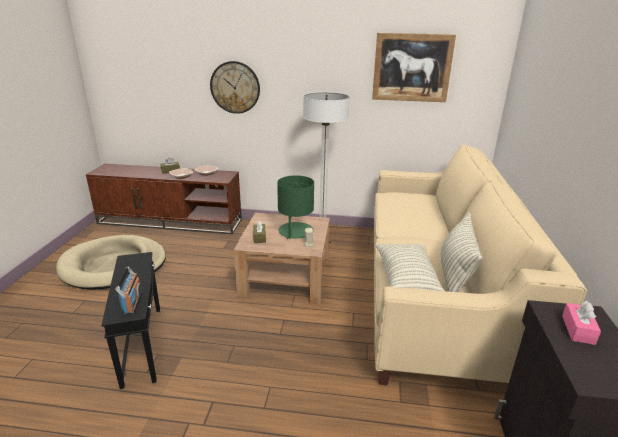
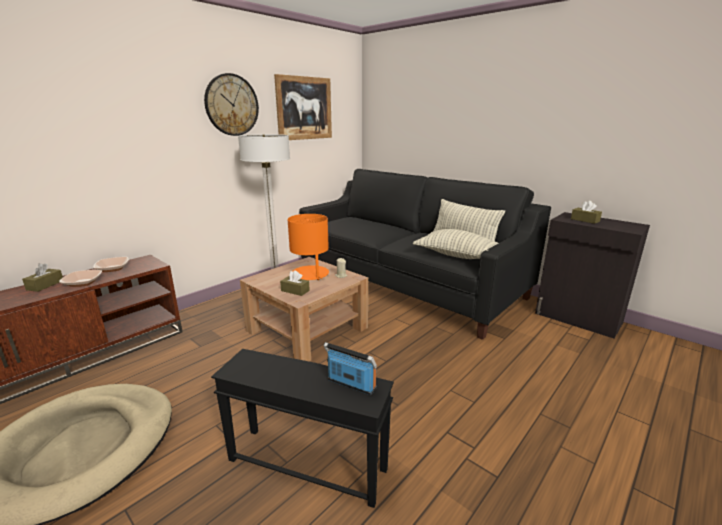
camera: 55 degrees left, 5 degrees down
wall clock [210,61,260,114] -> wall clock moved to [204,73,259,136]
green table lamp [277,175,314,239] -> orange table lamp [288,214,329,280]
beige sofa [374,144,587,385] -> black sofa [299,169,551,340]
pink tissue box [562,301,601,345] -> brown tissue box [571,201,602,224]

